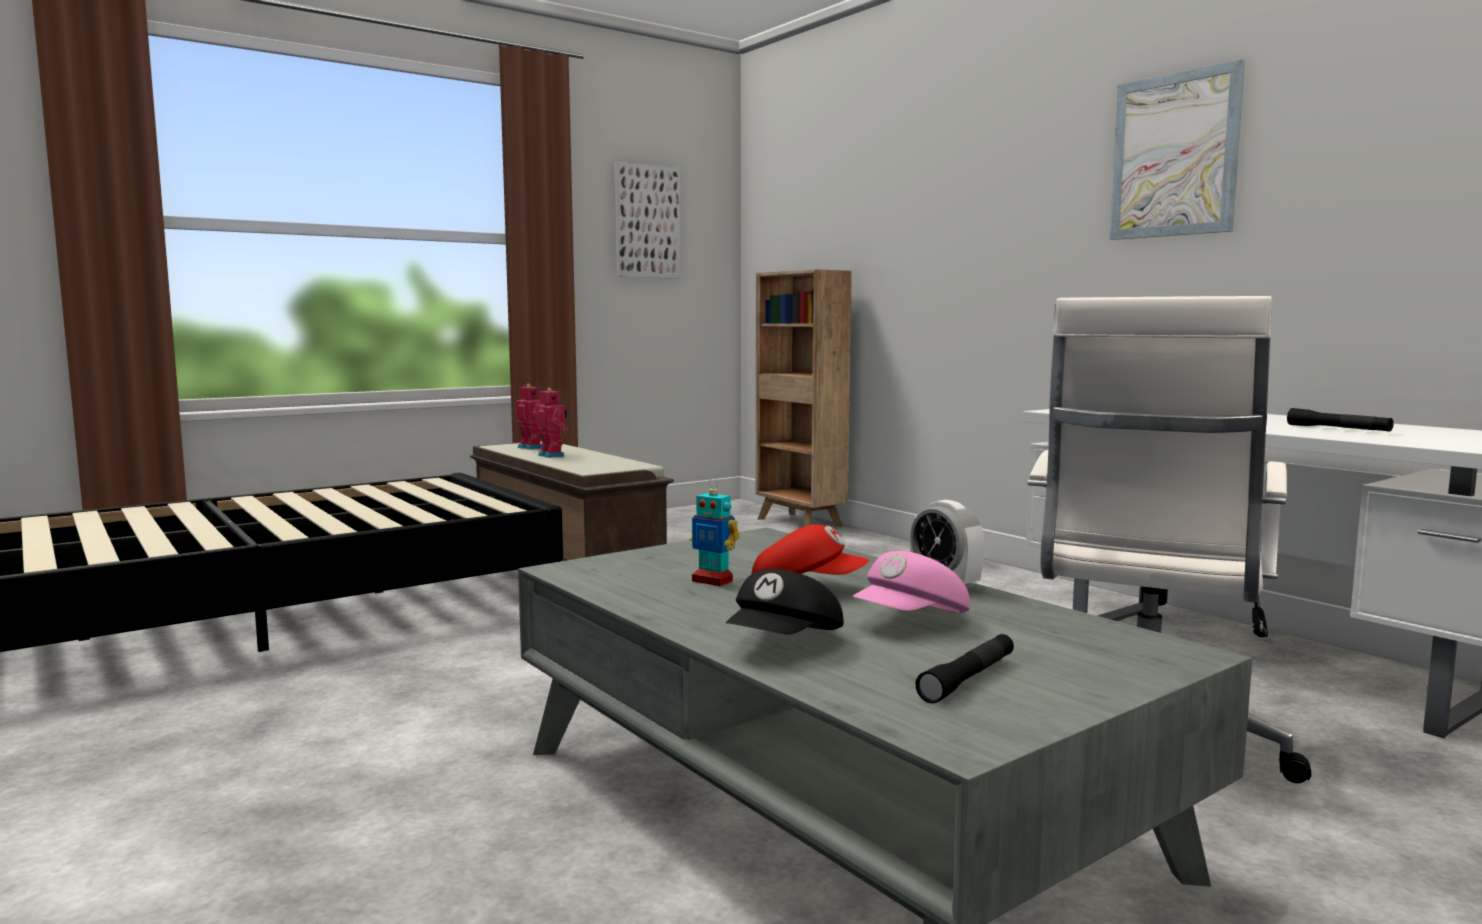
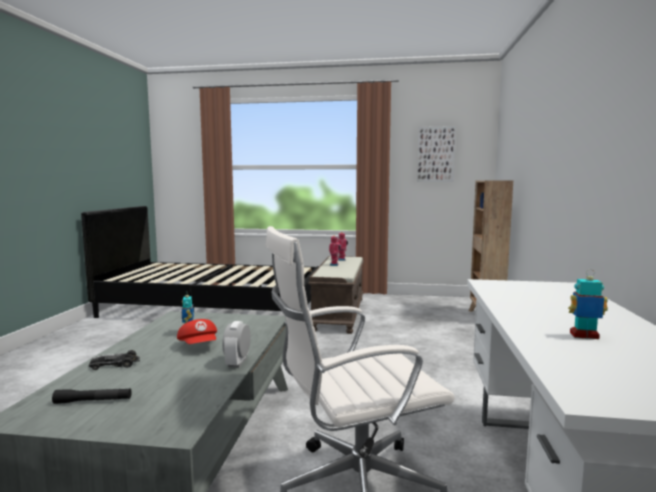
camera: 45 degrees right, 0 degrees up
black cap [726,569,844,634] -> toy car [89,350,140,370]
pink cap [852,551,970,613] -> none
picture [1109,59,1245,240] -> none
black flashlight [1287,408,1394,432] -> toy robot [568,269,608,339]

